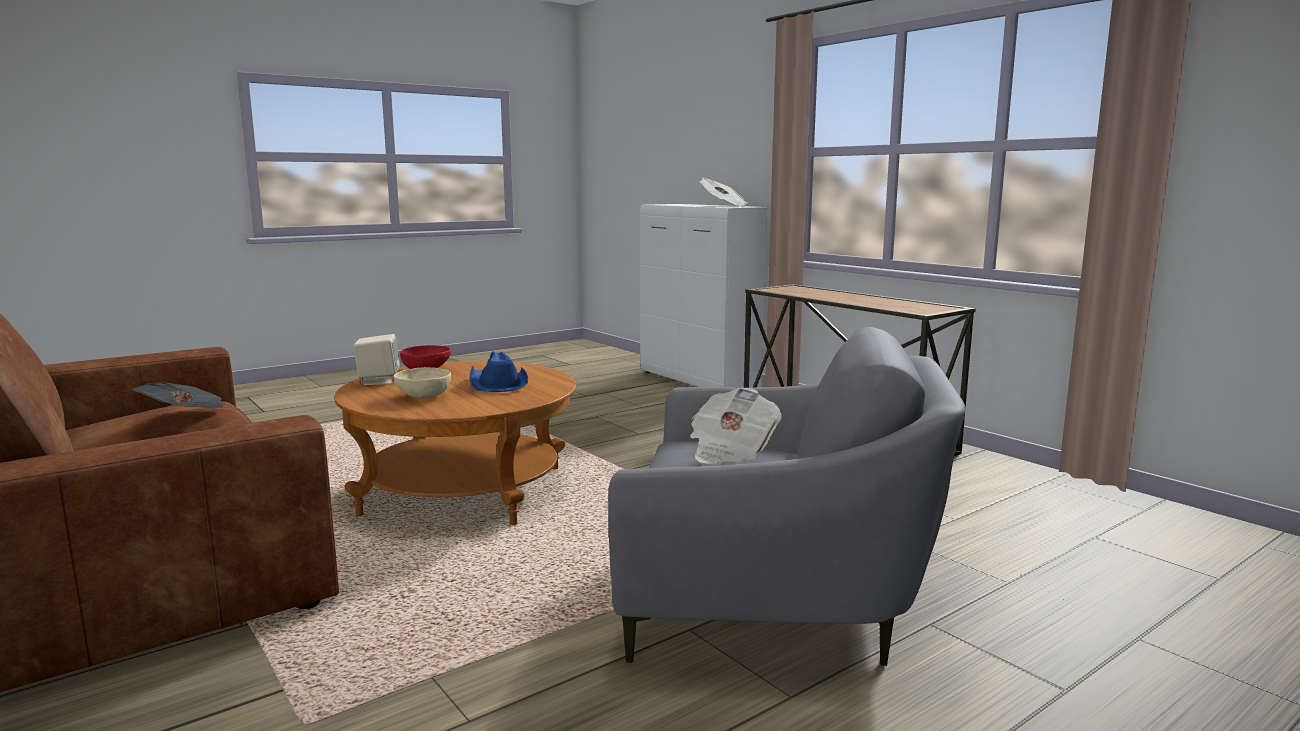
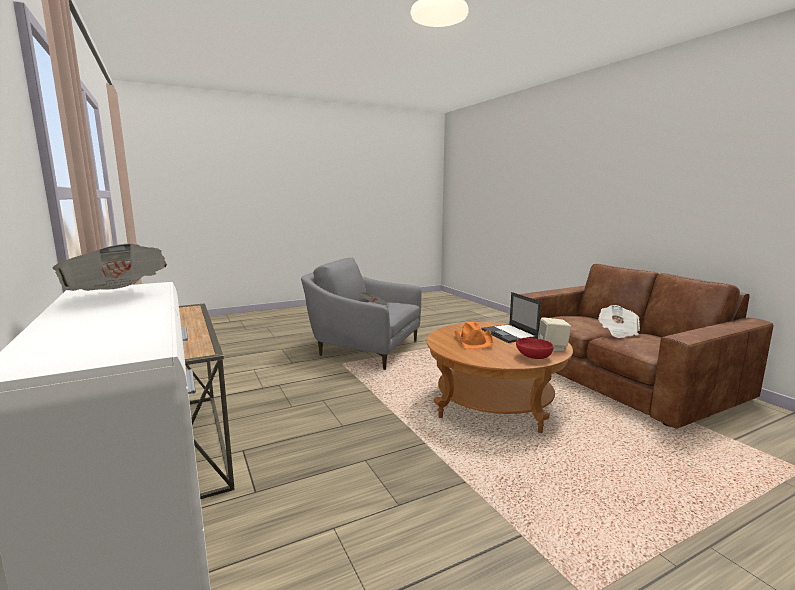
camera: 170 degrees left, 0 degrees up
beige bowl [394,367,451,399] -> laptop [482,292,541,343]
blue hat [470,351,528,392] -> orange hat [454,322,493,349]

